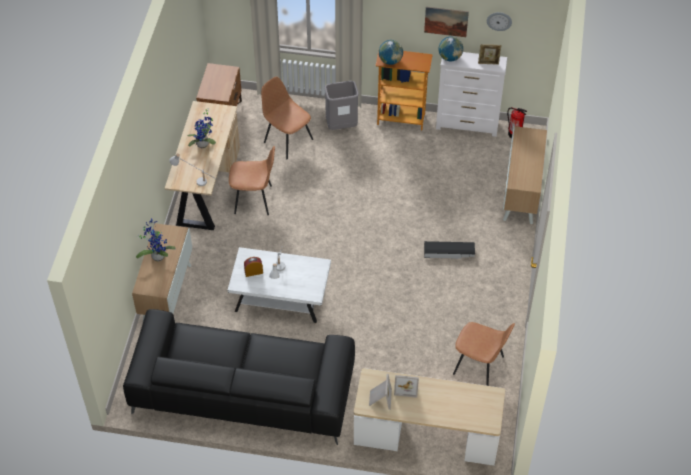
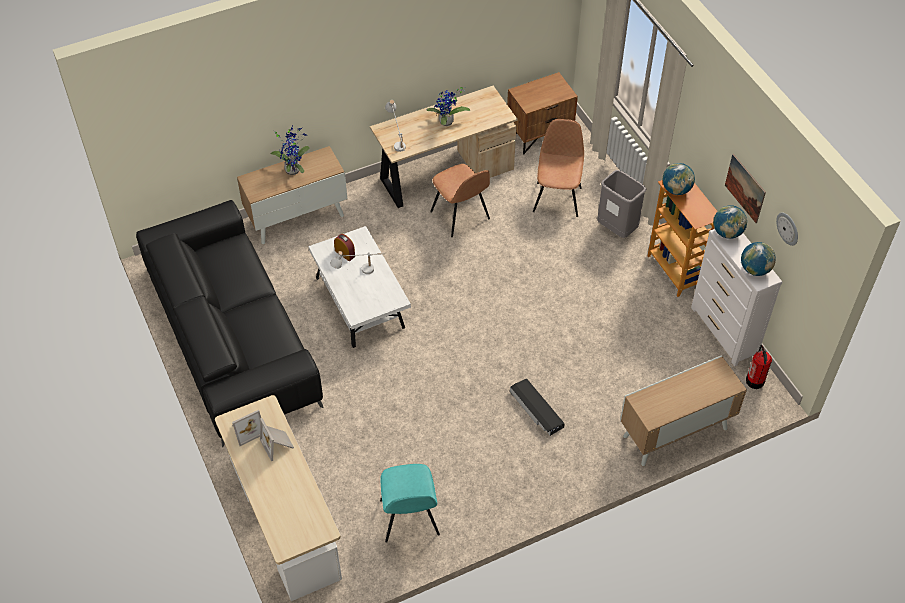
camera: 55 degrees right, 0 degrees up
brown chair [453,322,515,386] -> turquoise chair [380,464,440,543]
picture frame [478,44,502,65] -> globe [741,242,776,276]

